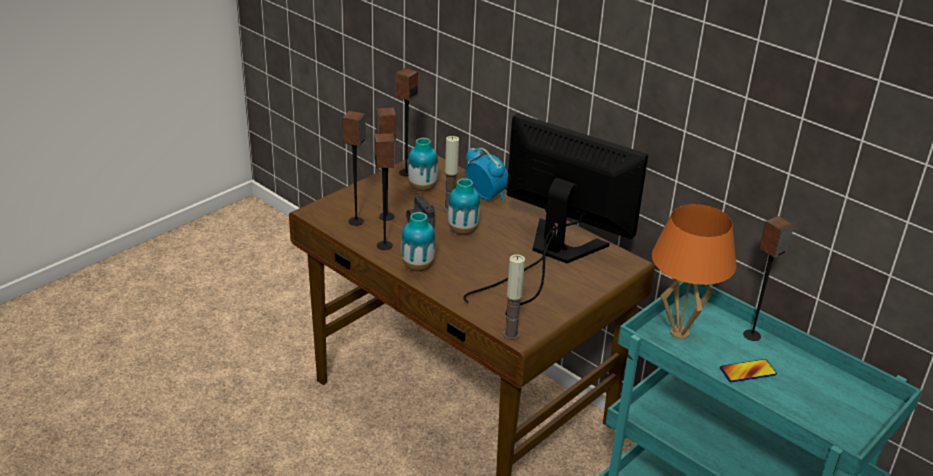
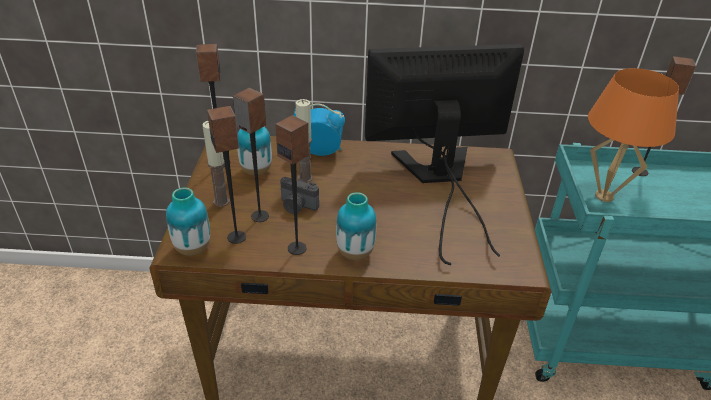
camera: 40 degrees left, 5 degrees up
vase [448,178,480,235] -> vase moved to [166,188,210,256]
candle [503,254,525,340] -> candle moved to [202,121,230,207]
phone [720,359,777,382] -> none

